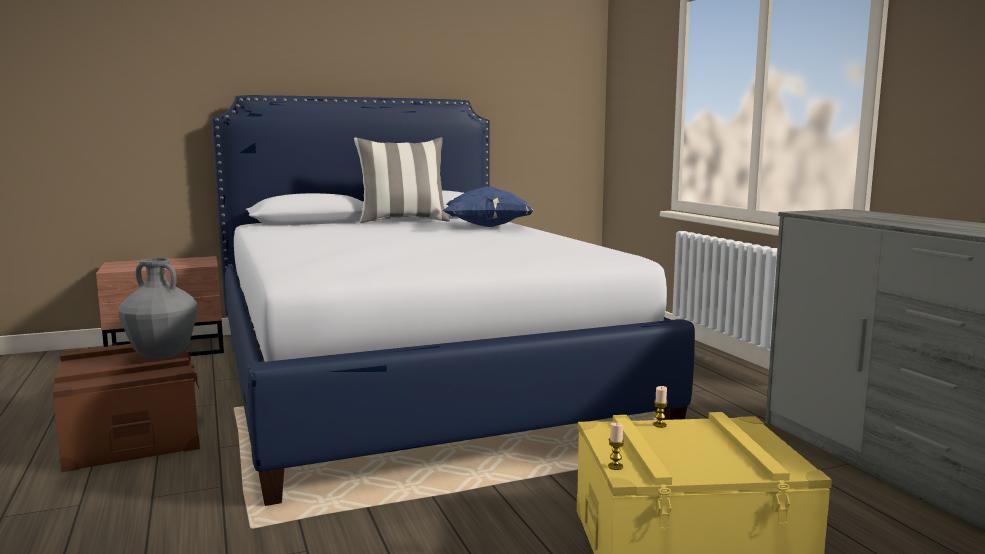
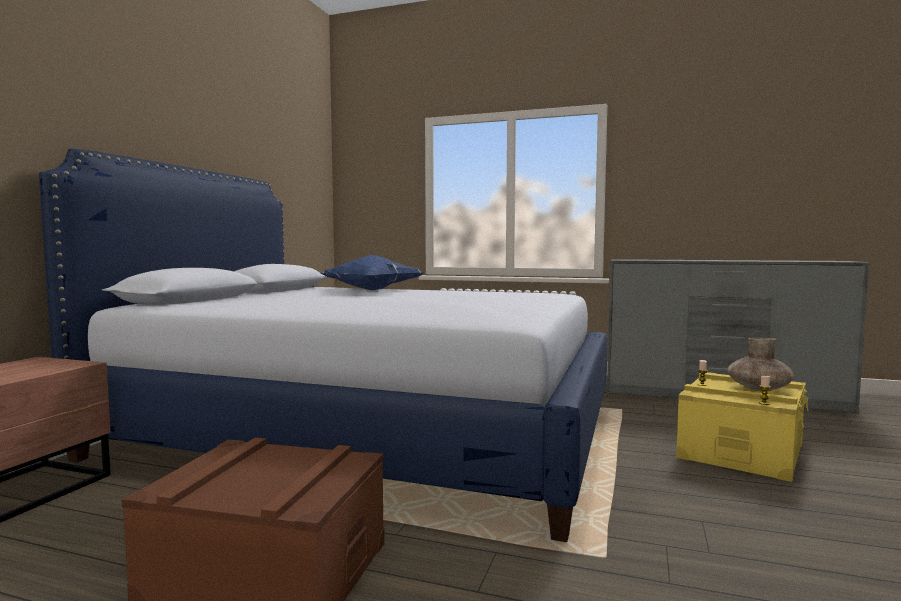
camera: 50 degrees left, 5 degrees down
grey vase [118,258,198,359] -> none
pillow [354,137,450,223] -> none
none -> brown vase [727,338,794,391]

